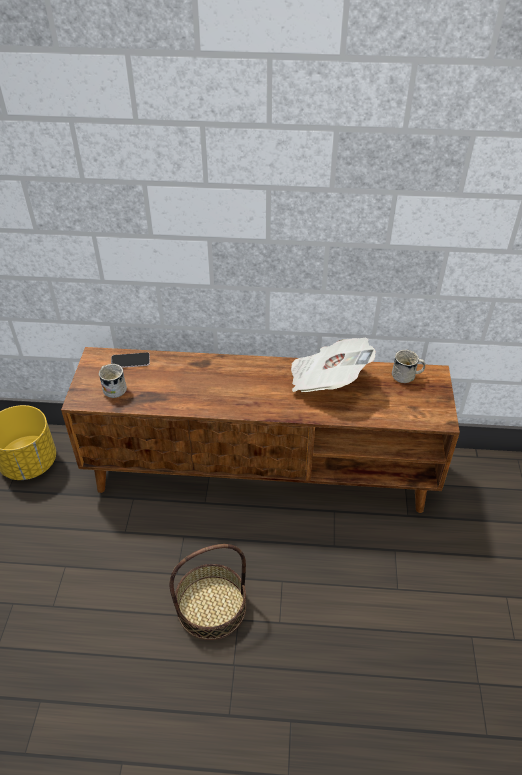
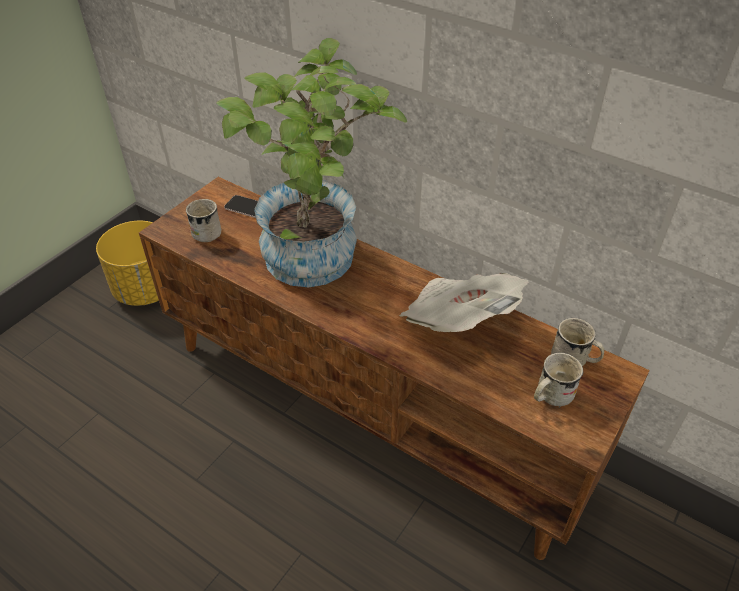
camera: 30 degrees right, 0 degrees up
basket [169,544,246,640] -> none
none -> potted plant [216,38,407,287]
none -> white mug [534,352,583,408]

